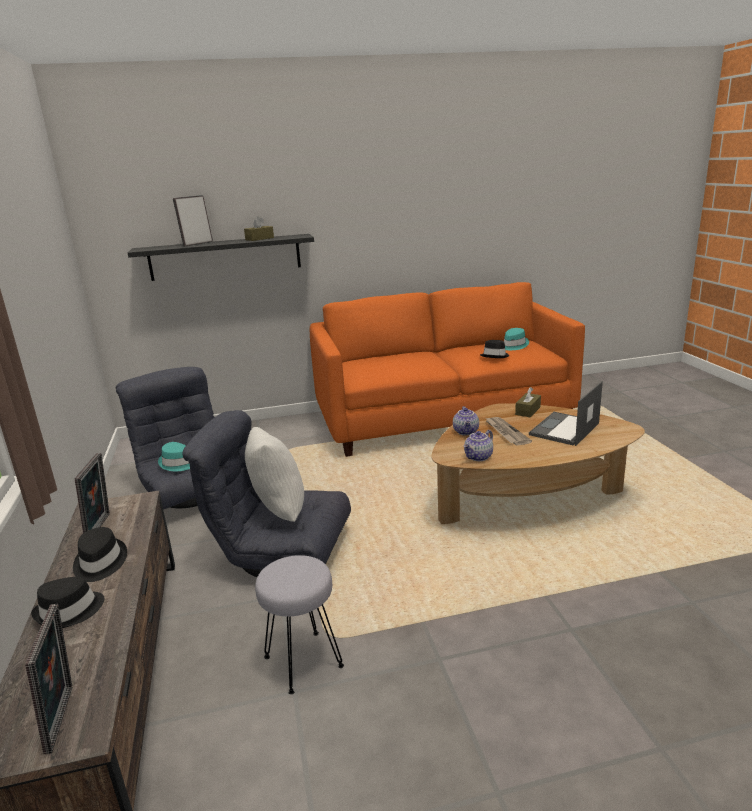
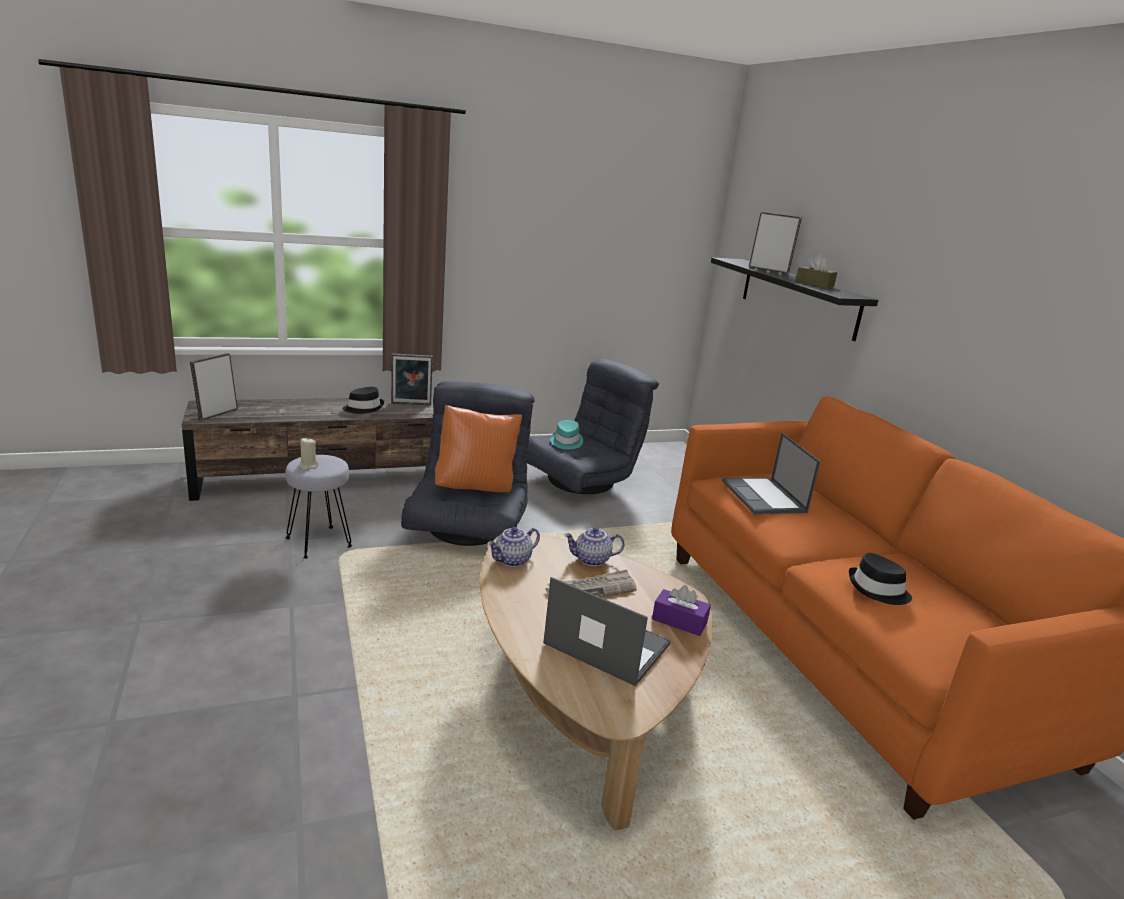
camera: 80 degrees right, 0 degrees up
picture frame [25,604,72,754] -> picture frame turned 135 degrees clockwise [190,353,238,420]
black hat [31,577,104,628] -> none
white pillow [245,427,304,522] -> orange pillow [435,405,522,492]
teapot [464,430,493,461] -> teapot turned 75 degrees counterclockwise [487,527,540,567]
turquoise hat [504,328,529,350] -> none
brown tissue box [515,387,541,417] -> purple tissue box [652,585,711,636]
none -> beige candle [299,438,319,470]
none -> laptop [722,433,821,514]

